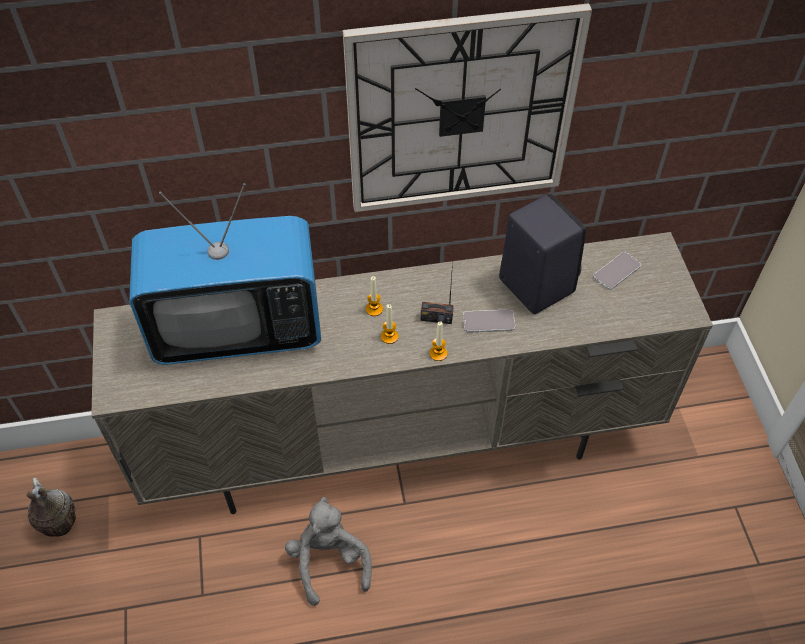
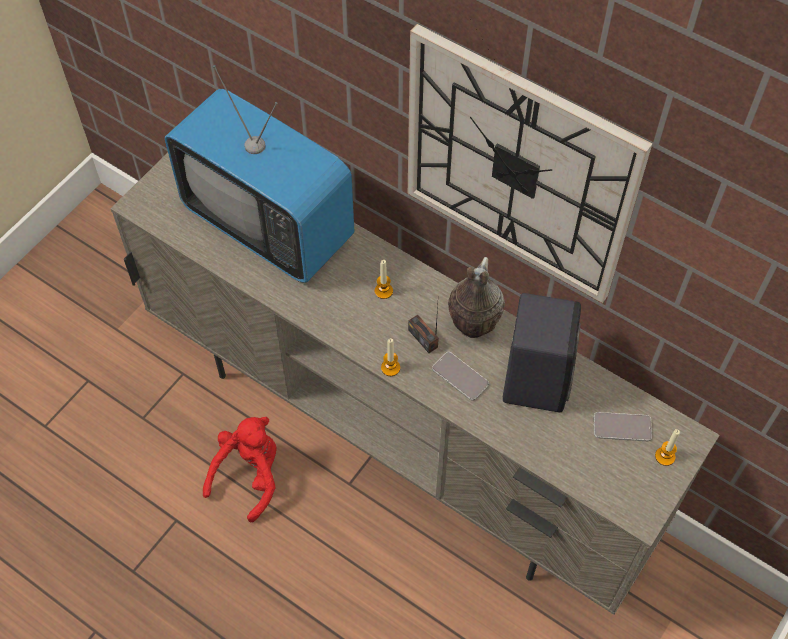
camera: 45 degrees right, 5 degrees up
vase [26,477,76,537] -> vase moved to [448,257,505,338]
grey plush toy [285,496,372,606] -> red plush toy [203,417,277,522]
candle [381,304,399,344] -> candle moved to [655,429,680,466]

